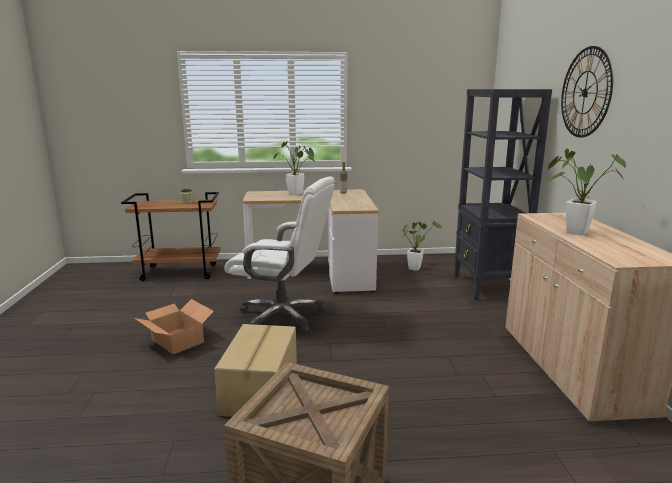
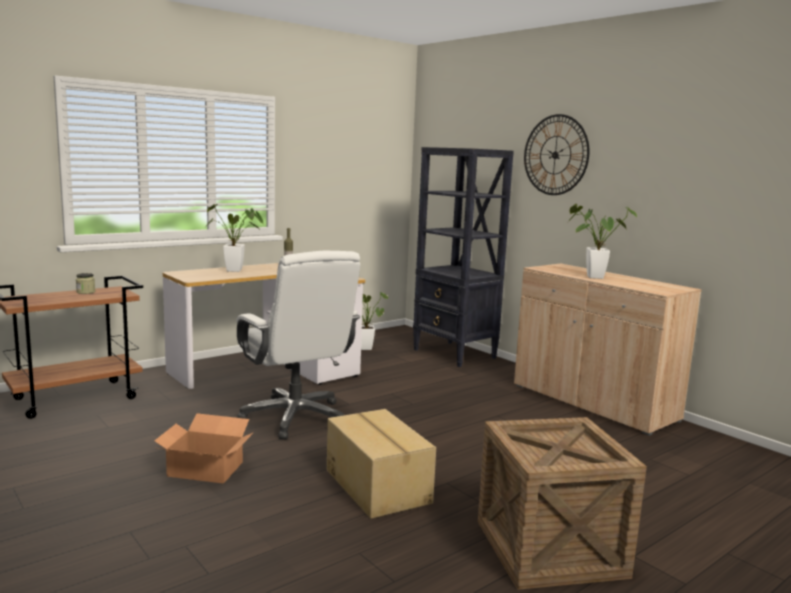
camera: 35 degrees left, 5 degrees down
white office chair [224,176,335,333] -> white office chair turned 75 degrees clockwise [236,251,360,439]

